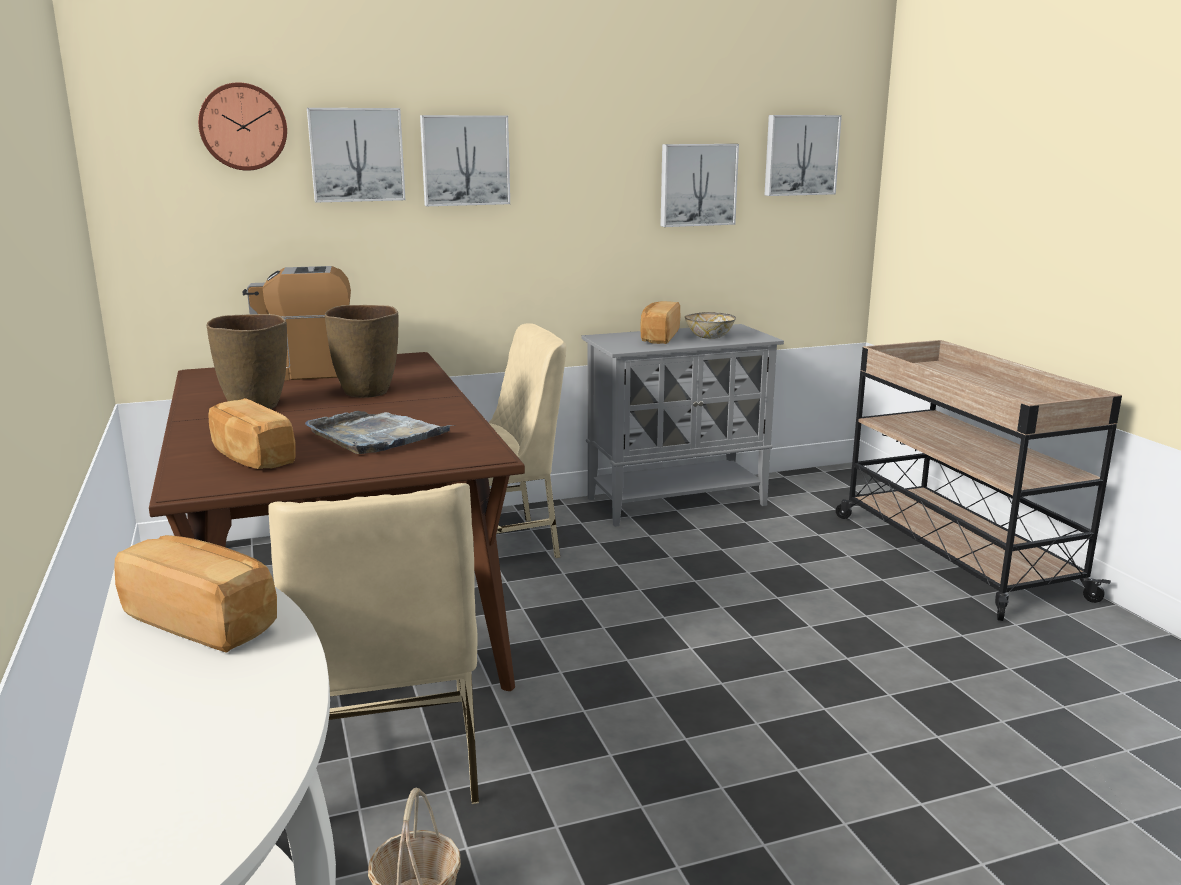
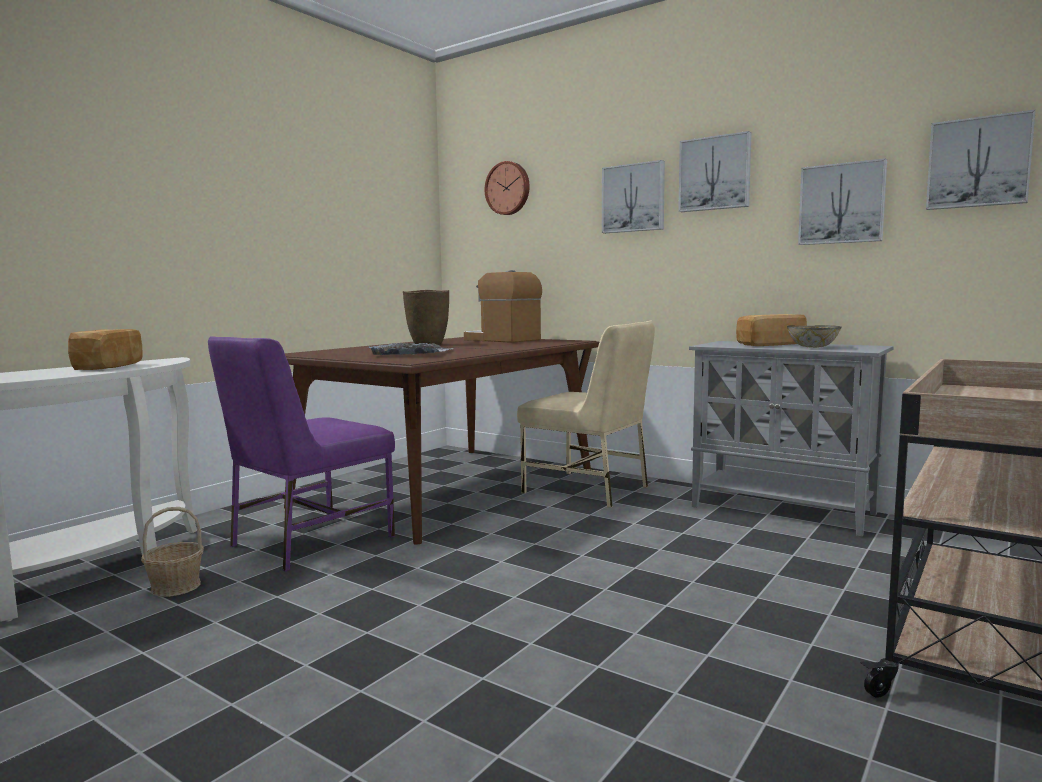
camera: 55 degrees right, 10 degrees down
bread [208,398,296,469] -> none
beige chair [268,483,479,804] -> purple chair [208,336,395,572]
picture [307,108,405,203] -> picture moved to [678,131,751,212]
brown vase [325,305,399,398] -> none

